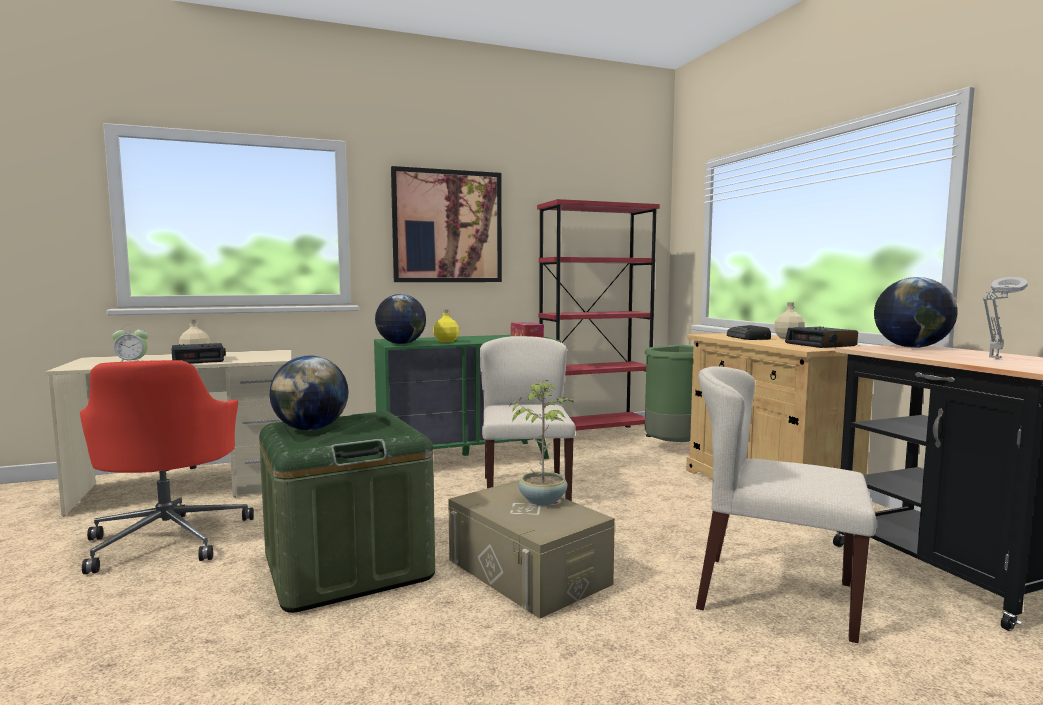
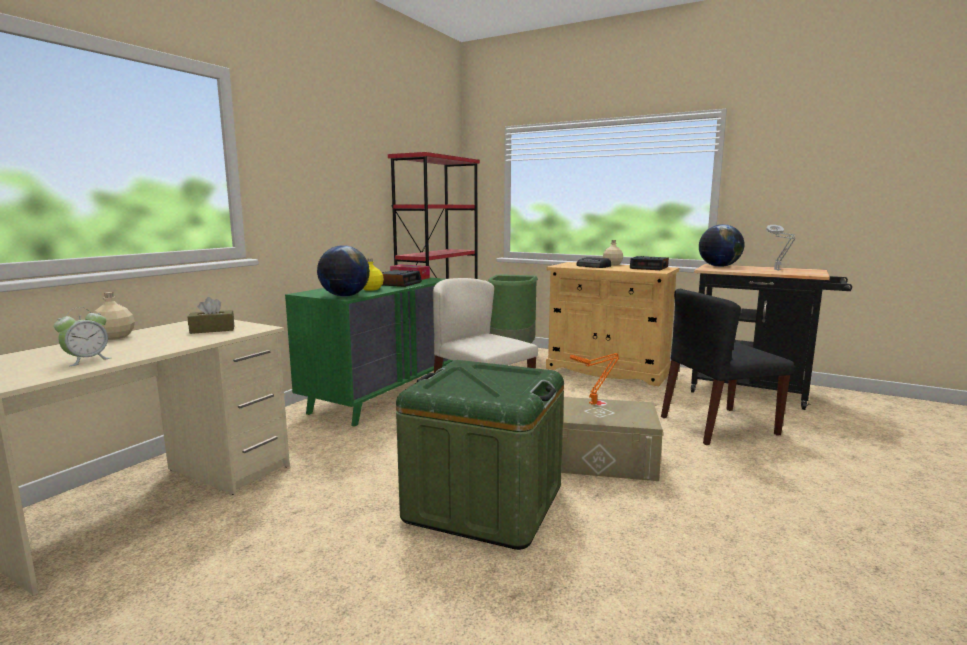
camera: 40 degrees left, 5 degrees up
red office chair [80,360,254,574] -> none
alarm clock [172,343,226,364] -> alarm clock moved to [381,270,422,287]
globe [270,356,349,430] -> none
picture [391,166,502,282] -> none
potted plant [510,380,573,506] -> orange table lamp [570,353,620,405]
beige chair [696,366,876,643] -> black chair [661,289,795,445]
none -> brown tissue box [188,297,234,334]

